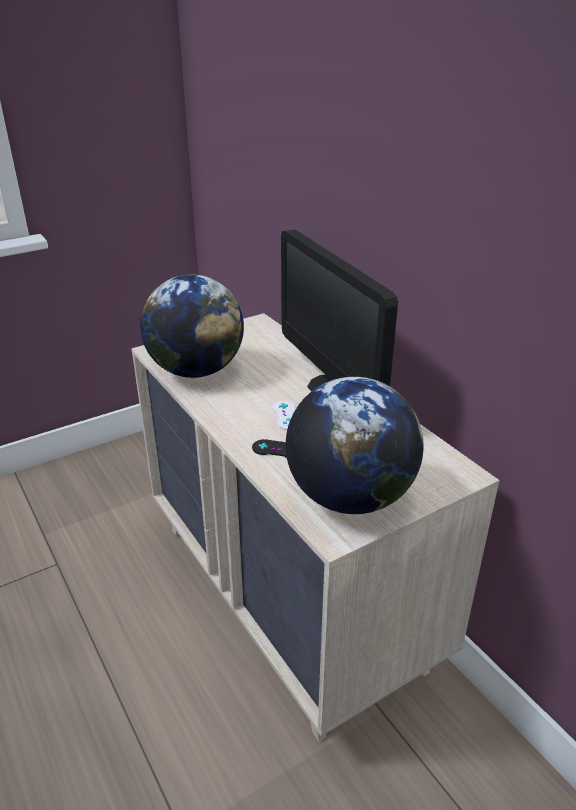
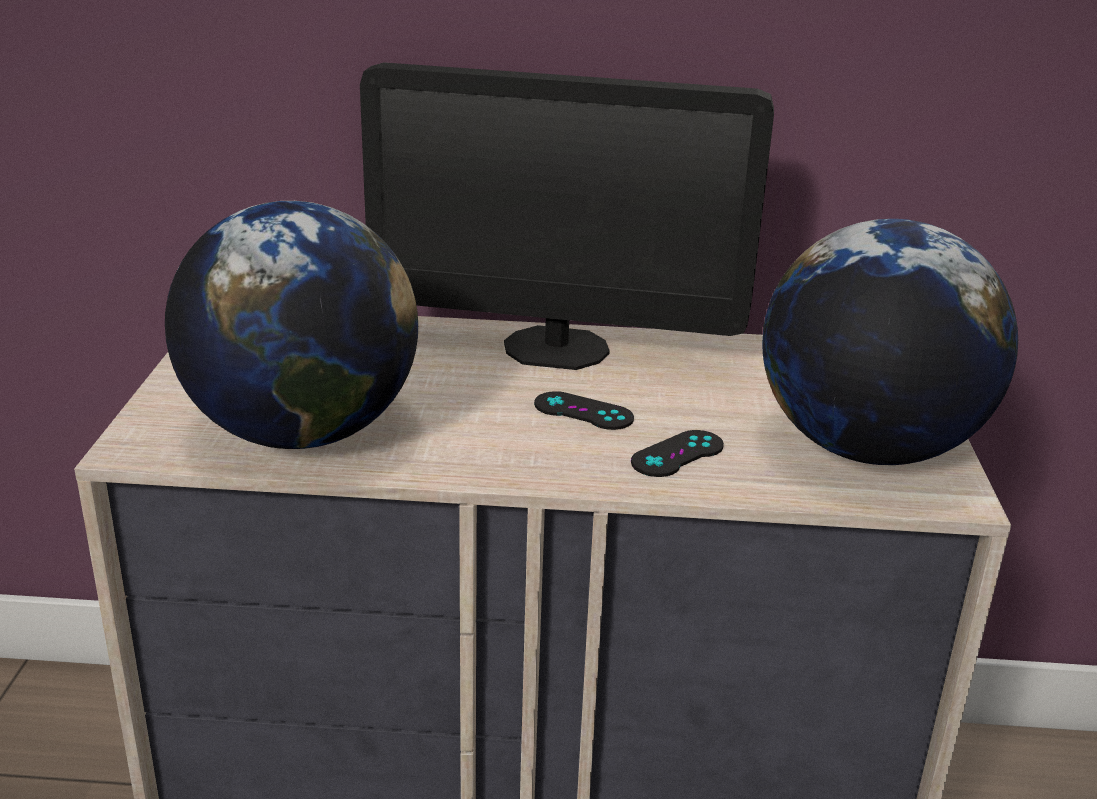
camera: 55 degrees left, 5 degrees down
white game controller [273,401,296,430] -> black game controller [534,391,634,430]

